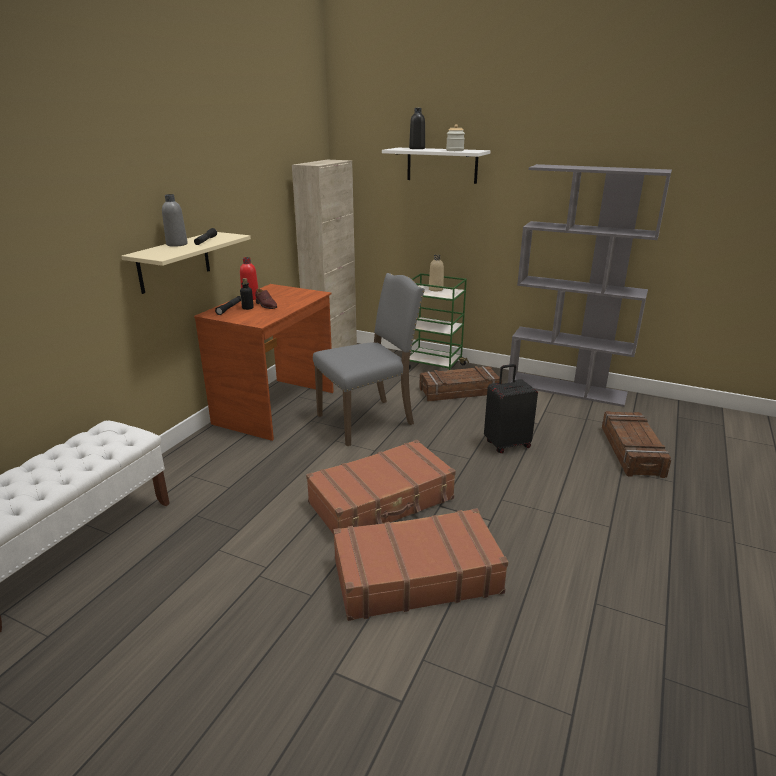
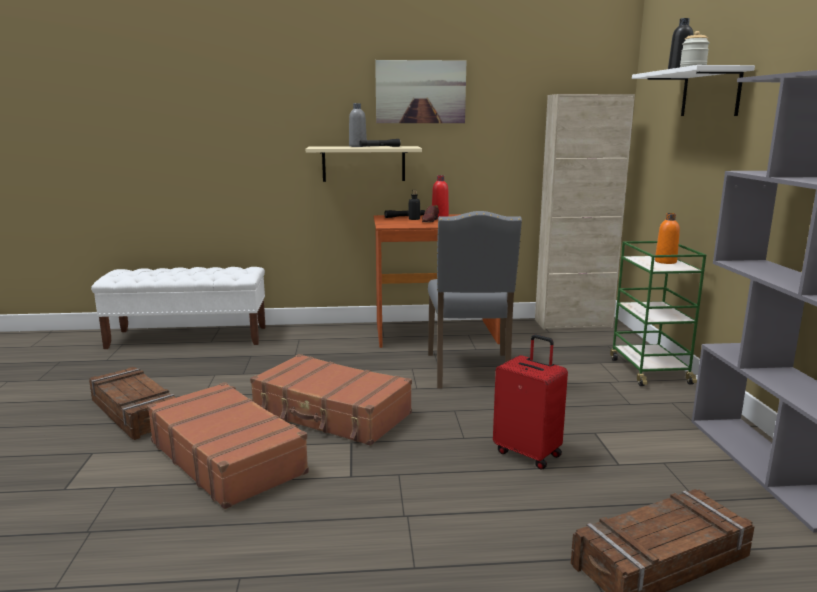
camera: 60 degrees right, 10 degrees down
grey chair [313,273,425,446] -> grey chair turned 60 degrees clockwise [428,211,522,389]
crate [419,366,502,402] -> crate moved to [89,367,176,440]
beige bottle [429,255,444,291] -> orange bottle [655,213,680,264]
black suitcase [484,364,538,453] -> red suitcase [493,334,568,469]
none -> picture [375,60,466,123]

